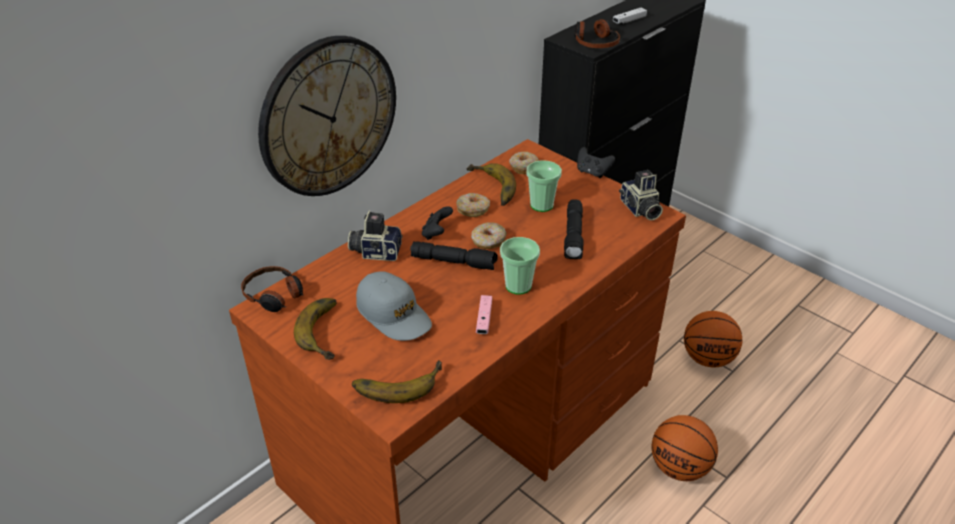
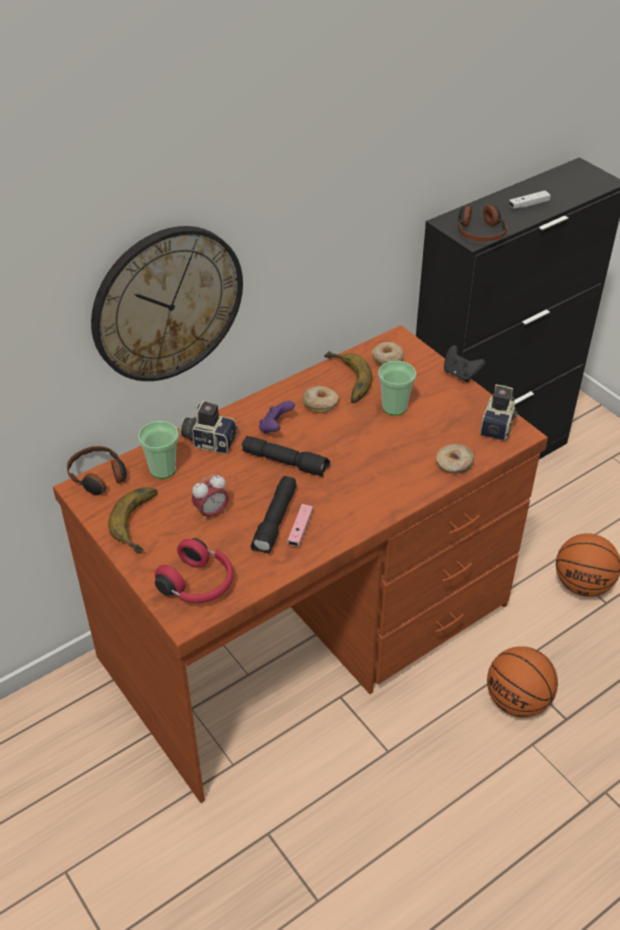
camera: 10 degrees right, 5 degrees up
banana [352,360,442,403] -> red headphones [155,538,233,603]
grey cap [356,271,432,341] -> alarm clock [192,474,229,521]
black game controller [422,206,453,240] -> purple game controller [259,401,295,434]
donut [471,222,507,249] -> donut moved to [436,444,474,474]
cup [500,237,540,295] -> cup moved to [138,421,179,479]
black flashlight [564,199,583,259] -> black flashlight moved to [251,476,296,554]
camera [619,170,663,221] -> camera turned 150 degrees counterclockwise [480,384,518,441]

